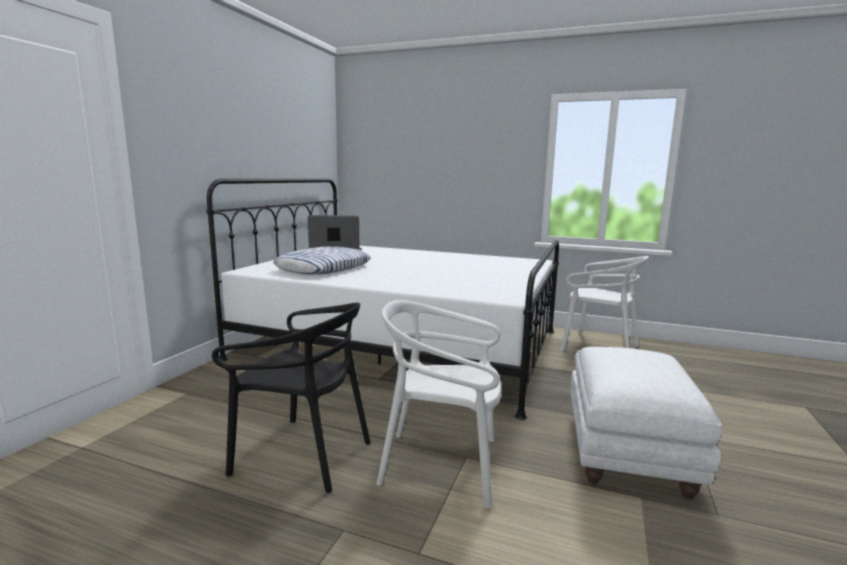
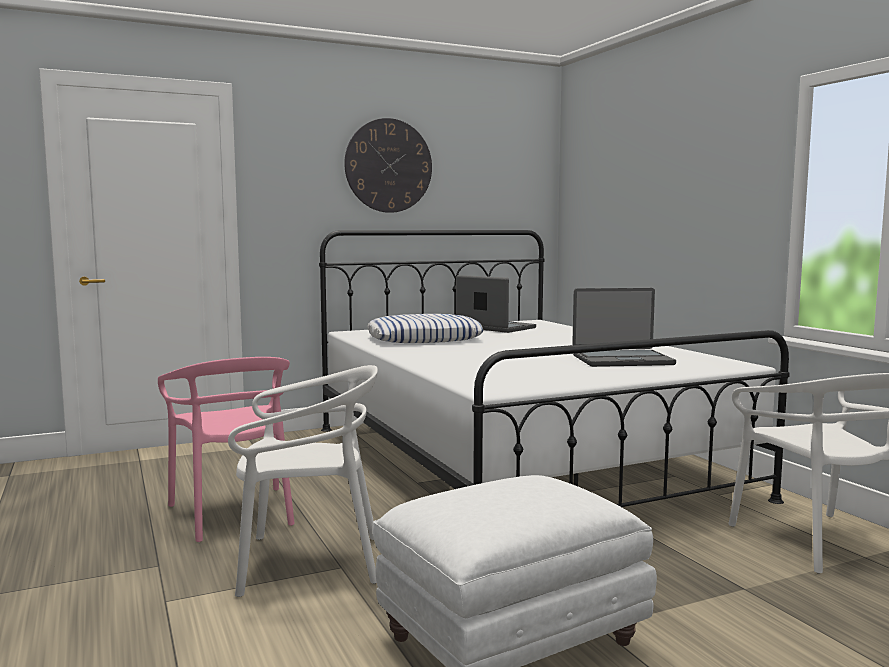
camera: 45 degrees right, 5 degrees down
black chair [212,303,371,493] -> pink chair [158,357,295,542]
white chair [377,300,501,508] -> white chair turned 120 degrees clockwise [228,365,378,597]
none -> wall clock [344,118,432,213]
none -> laptop [572,288,676,367]

